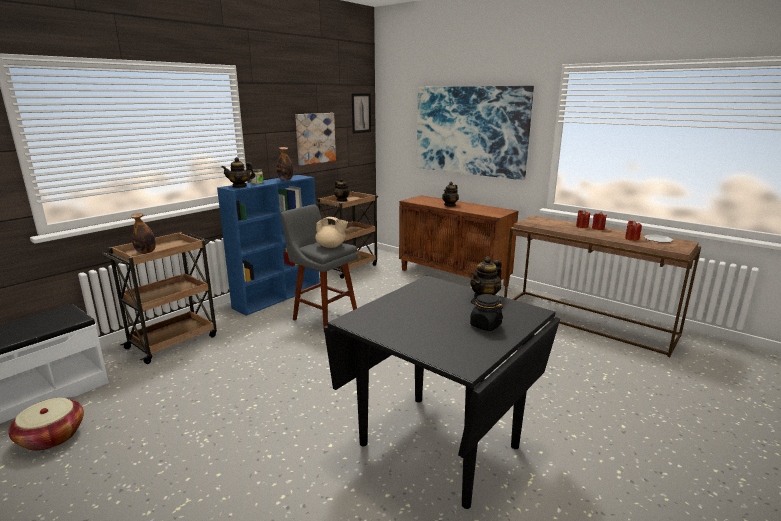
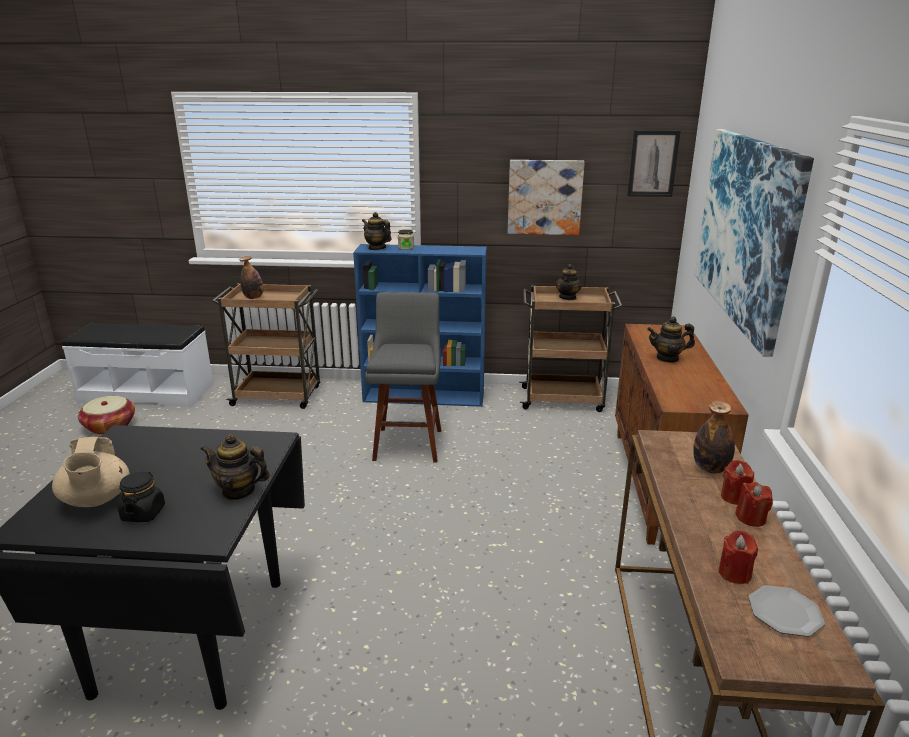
camera: 55 degrees right, 5 degrees up
bottle [276,147,293,180] -> bottle moved to [693,400,735,474]
beige teapot [315,217,348,248] -> beige teapot moved to [52,437,130,507]

